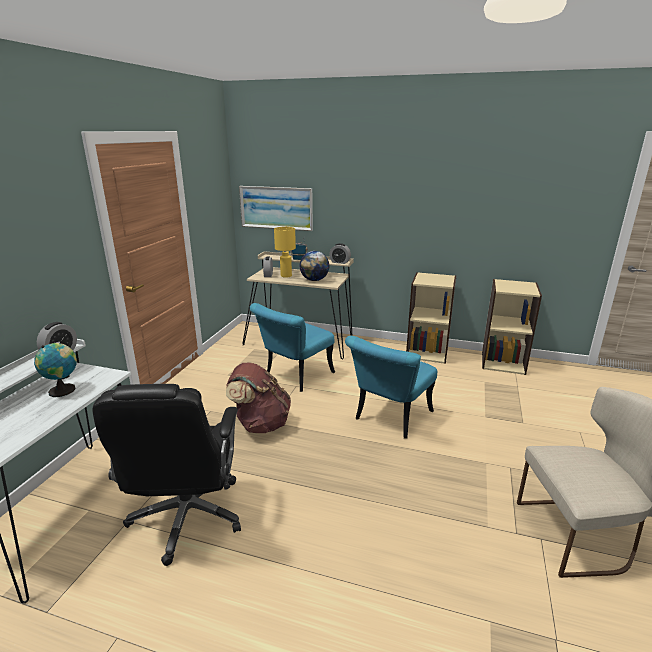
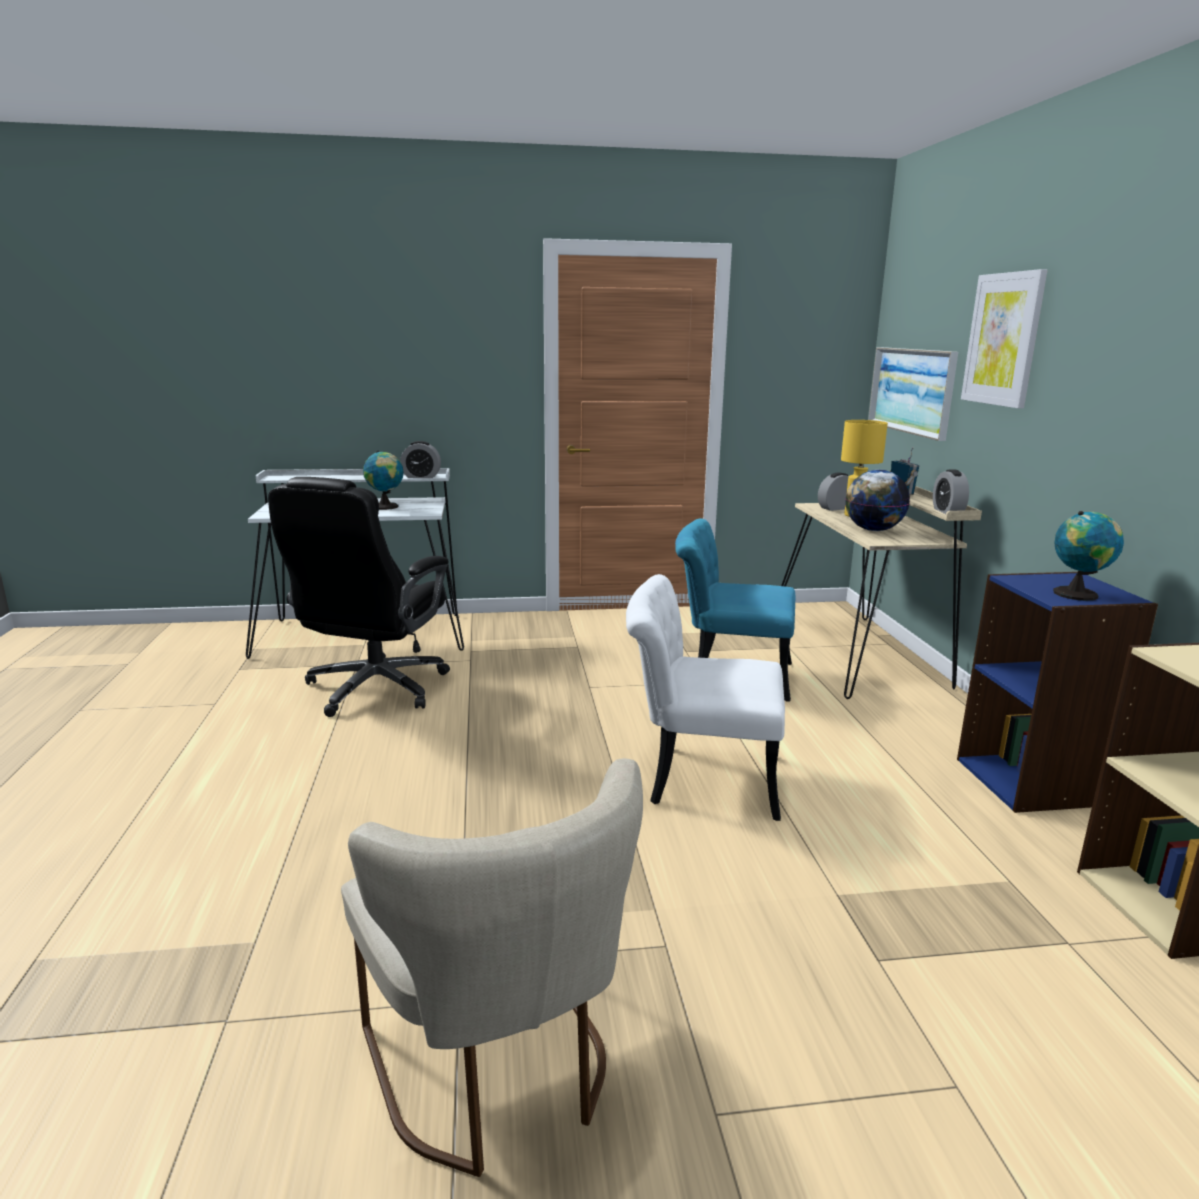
camera: 65 degrees right, 5 degrees down
black office chair [92,384,241,566] -> black office chair turned 45 degrees counterclockwise [268,477,450,717]
brown backpack [226,362,291,433] -> none
turquoise chair [345,336,437,439] -> white chair [626,574,785,821]
beige bookcase [406,272,456,364] -> blue bookcase [957,572,1158,813]
none -> picture [961,269,1047,409]
none -> globe [1053,511,1124,601]

